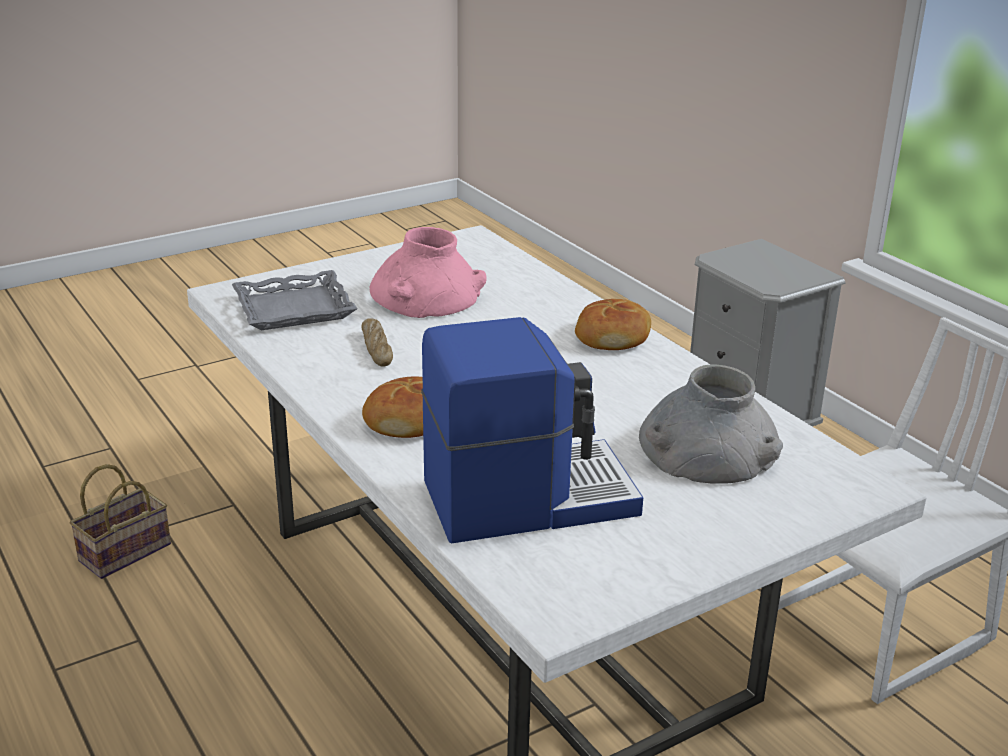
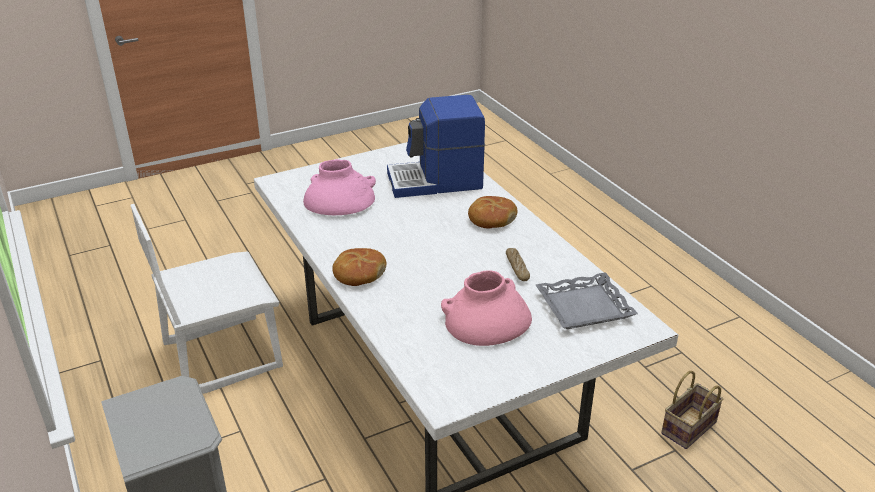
camera: 175 degrees left, 5 degrees up
grey vase [639,364,783,484] -> pink vase [303,159,376,215]

